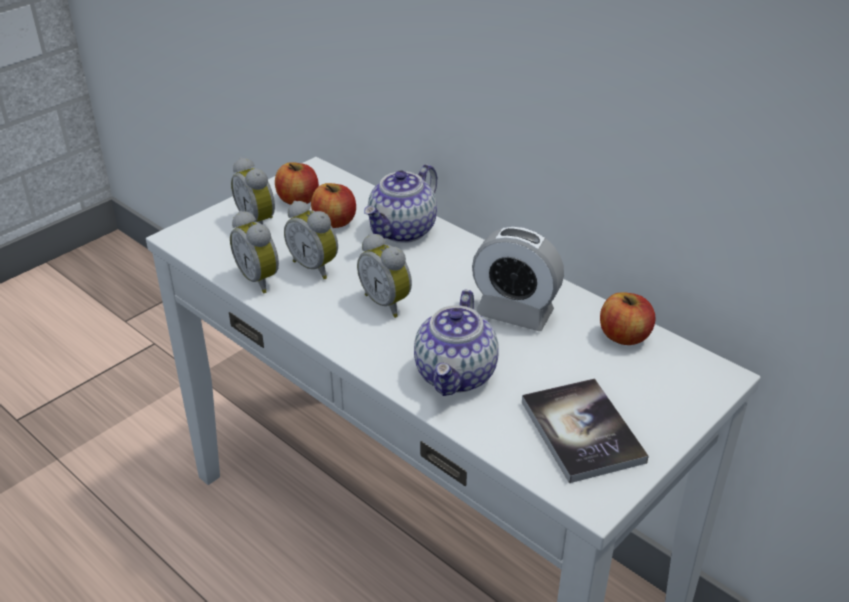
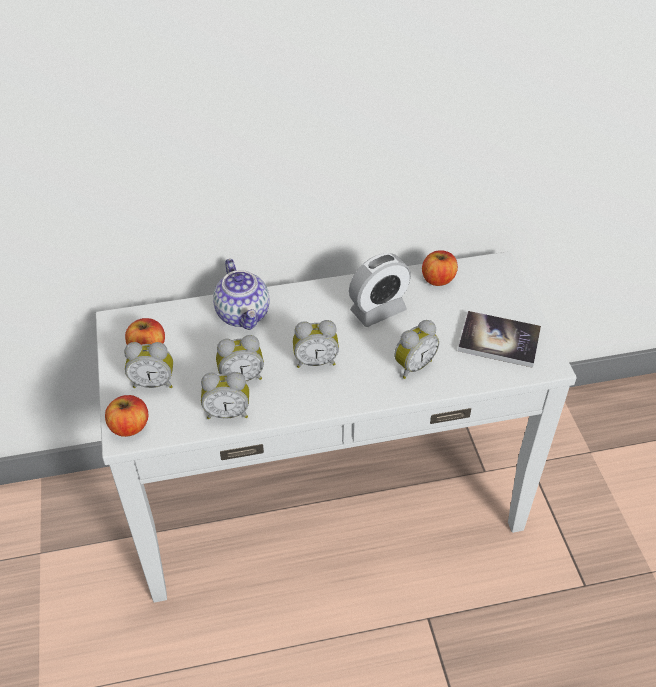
camera: 55 degrees left, 10 degrees up
apple [311,183,356,228] -> apple moved to [105,395,148,437]
teapot [414,290,499,396] -> alarm clock [394,320,439,379]

